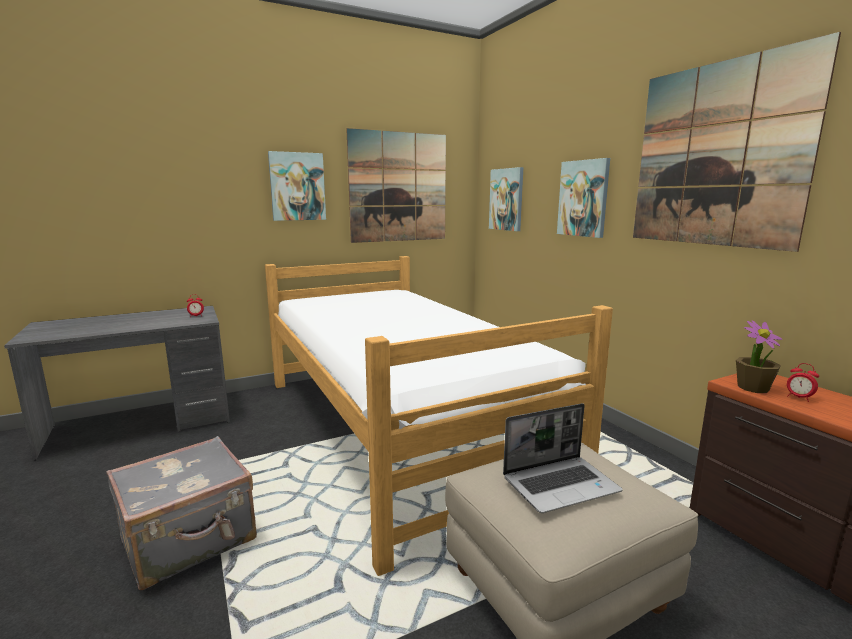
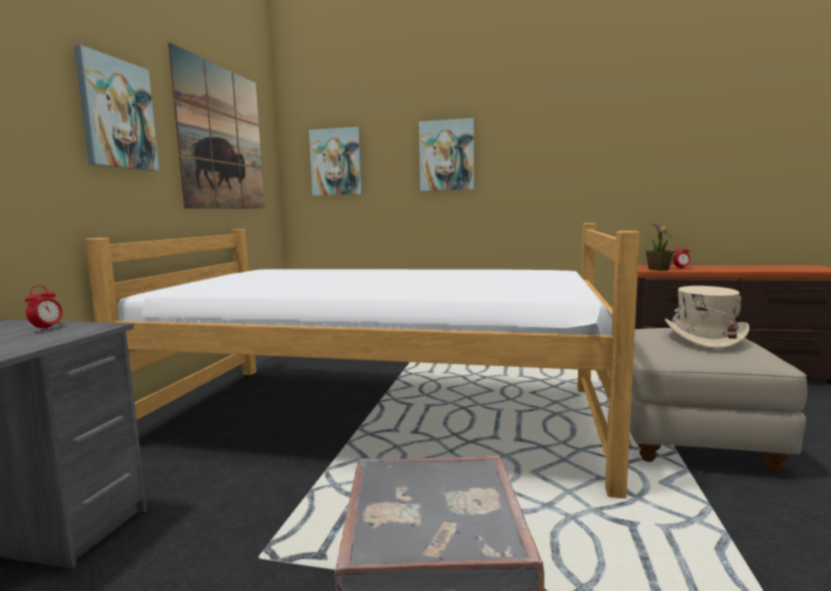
camera: 50 degrees left, 5 degrees down
laptop [503,403,623,513] -> beige hat [665,286,750,349]
picture [633,32,841,252] -> none

